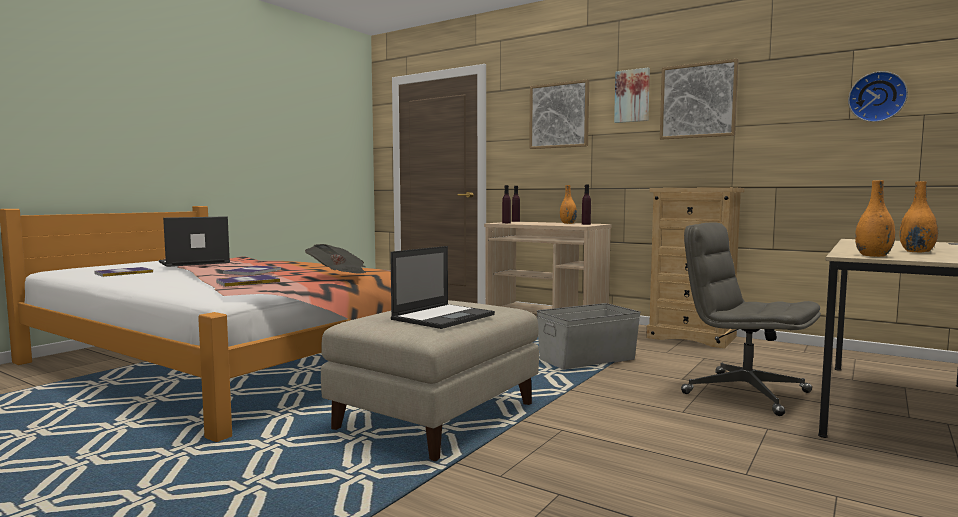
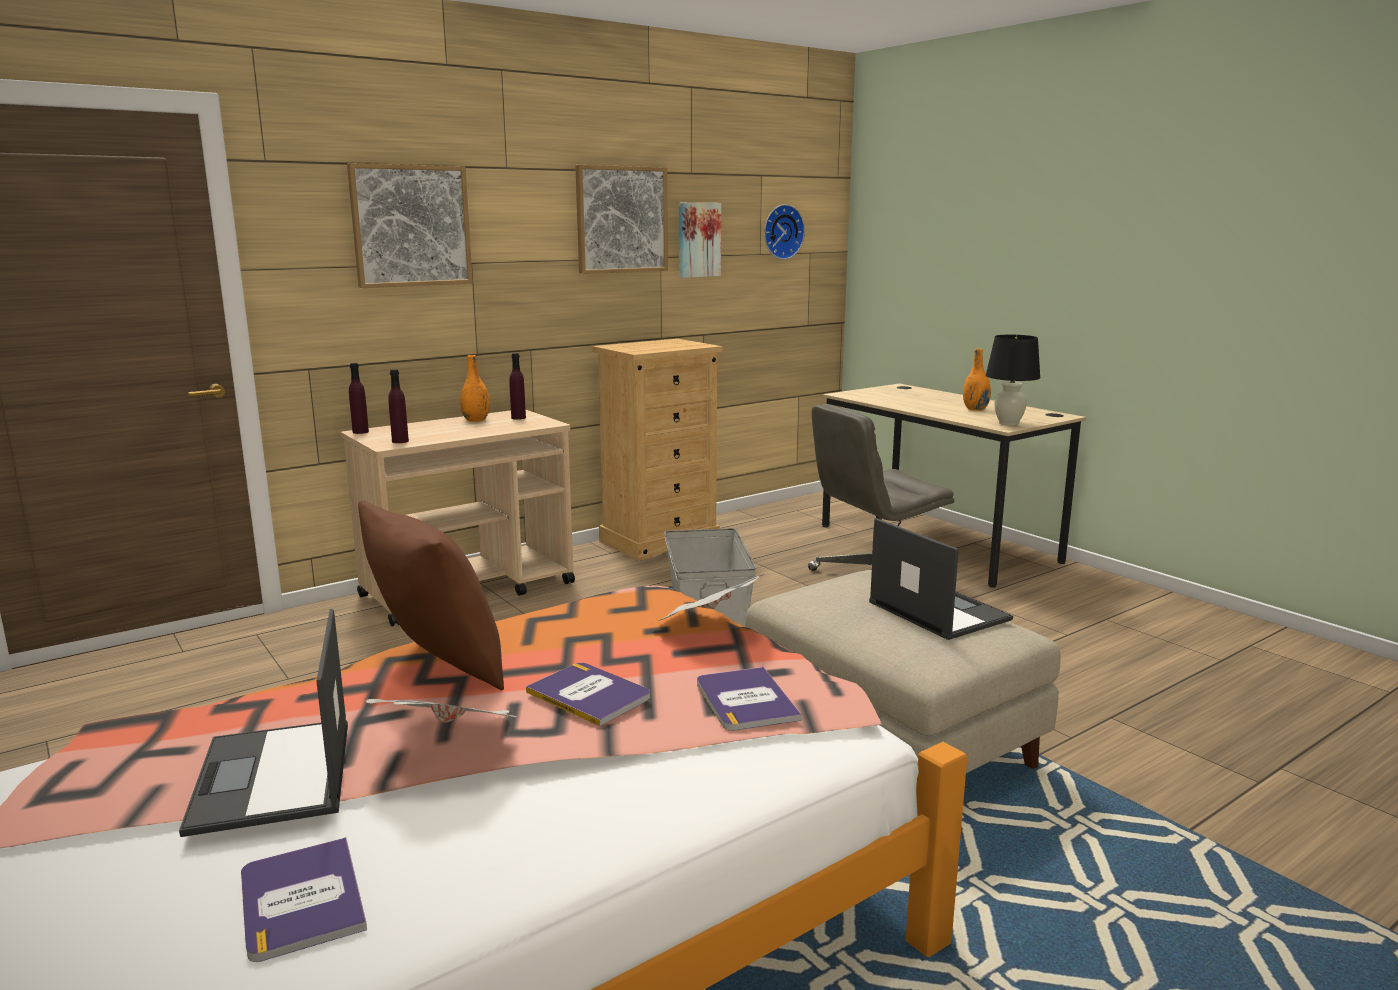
camera: 70 degrees left, 10 degrees up
picture [614,68,650,123] -> picture moved to [679,203,721,278]
orange vase [855,180,895,257] -> black table lamp [986,335,1040,425]
none -> brown pillow [358,501,504,690]
none -> newspaper [366,699,517,723]

